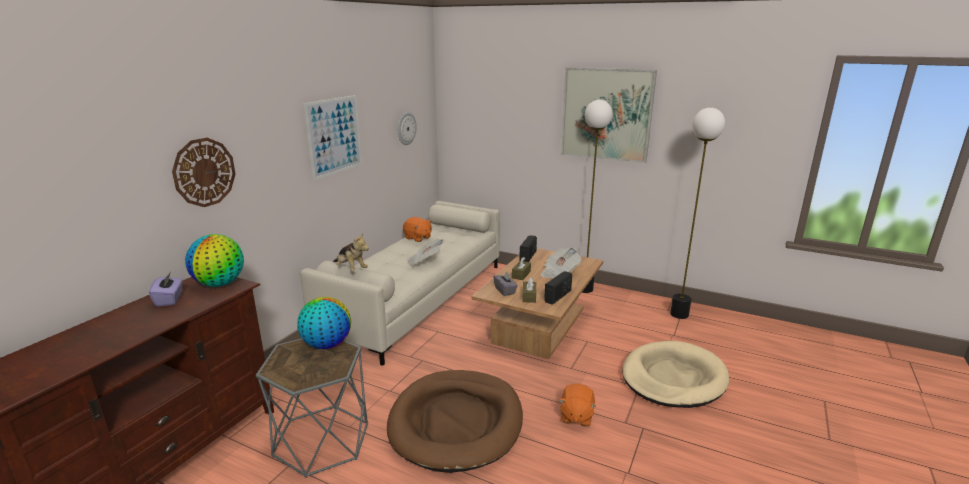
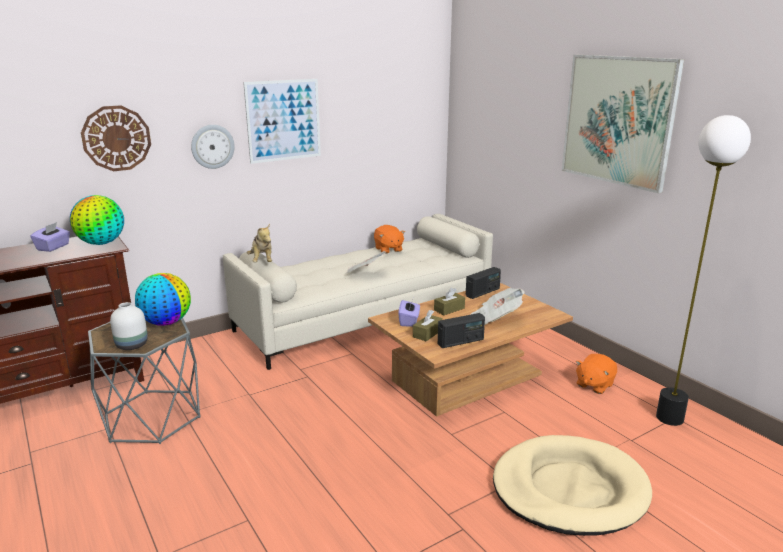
camera: 30 degrees right, 0 degrees up
brown dog bed [387,370,523,473] -> none
wall clock [398,112,417,145] -> wall clock moved to [191,125,235,169]
grey tissue box [493,271,518,296] -> purple tissue box [398,300,420,327]
orange plush toy [559,384,596,427] -> orange plush toy moved to [576,354,617,394]
floor lamp [582,100,613,293] -> none
none -> white vase [110,302,148,350]

